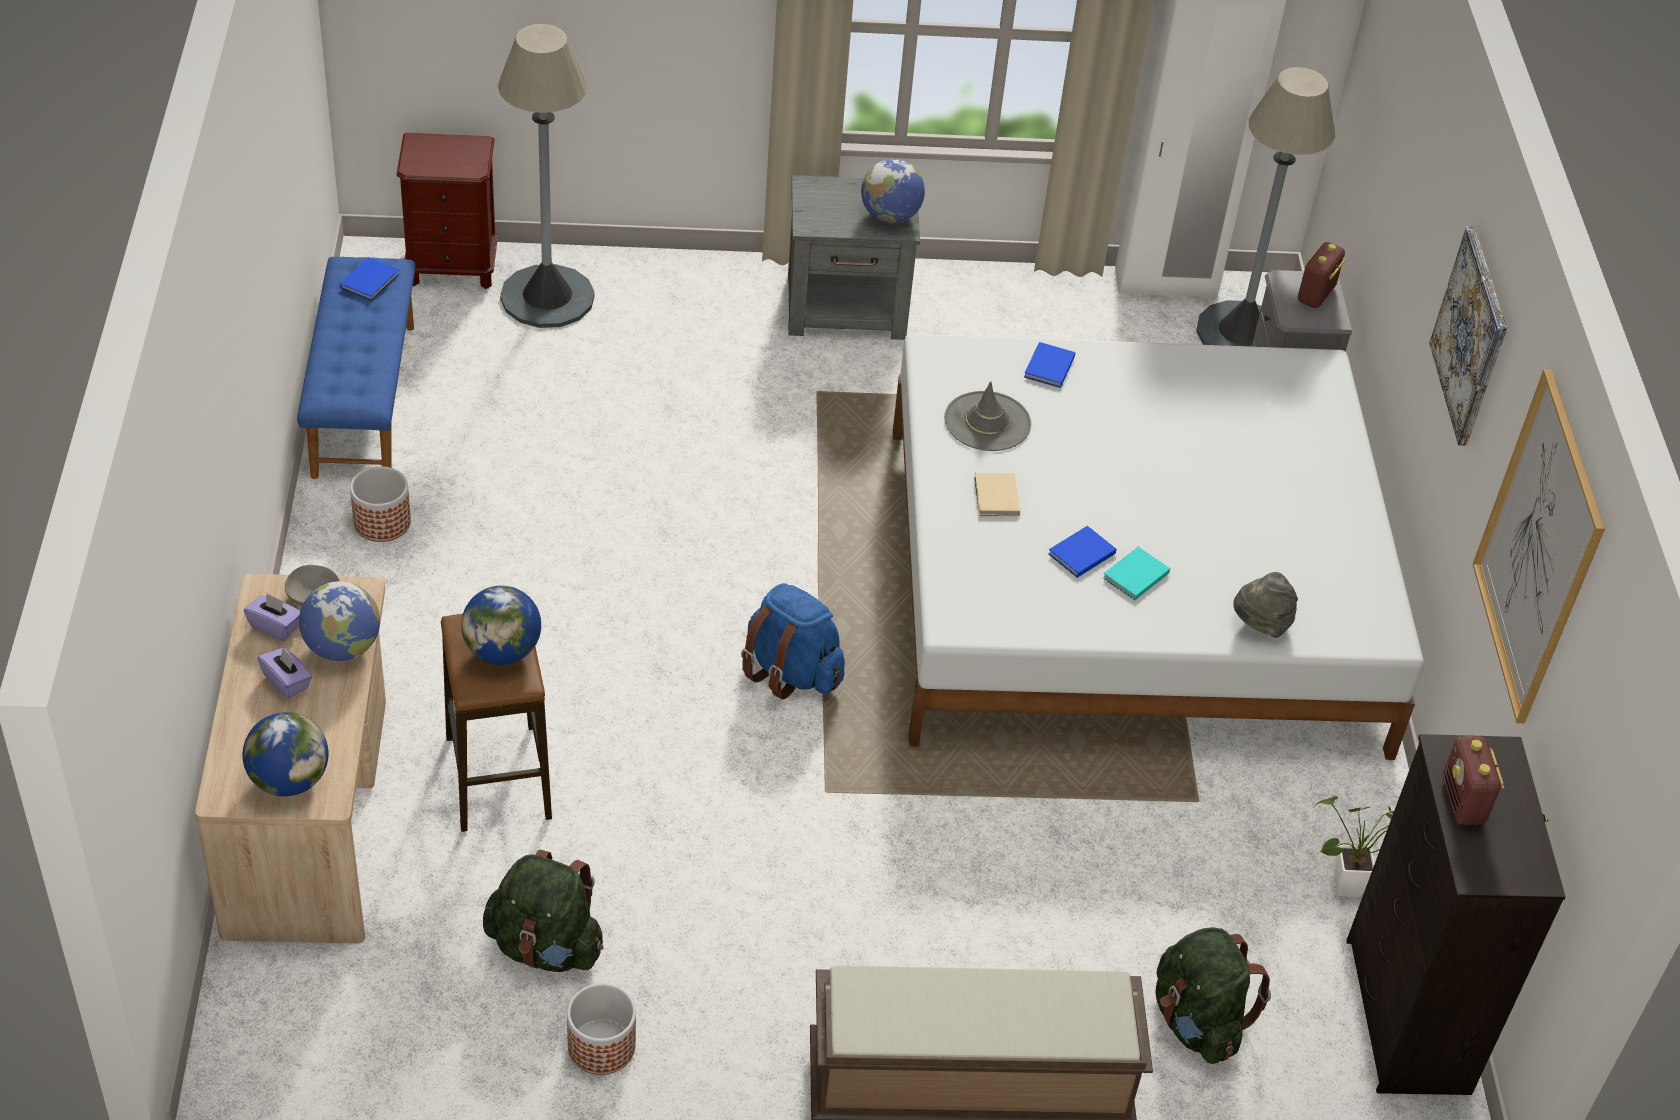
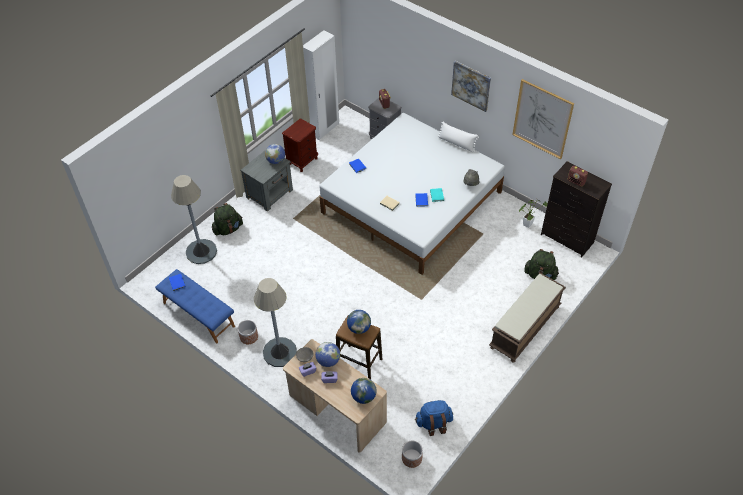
camera: 45 degrees left, 5 degrees up
brown nightstand [396,133,498,289] -> brown nightstand moved to [282,118,318,172]
green backpack [483,850,604,972] -> green backpack moved to [212,203,243,235]
planter [567,983,636,1075] -> planter moved to [402,441,423,468]
blue backpack [741,583,845,700] -> blue backpack moved to [415,400,453,436]
grey hat [944,381,1031,451] -> none
grey floor lamp [1196,67,1335,346] -> grey floor lamp moved to [254,278,297,367]
none -> white pillow [438,122,479,152]

